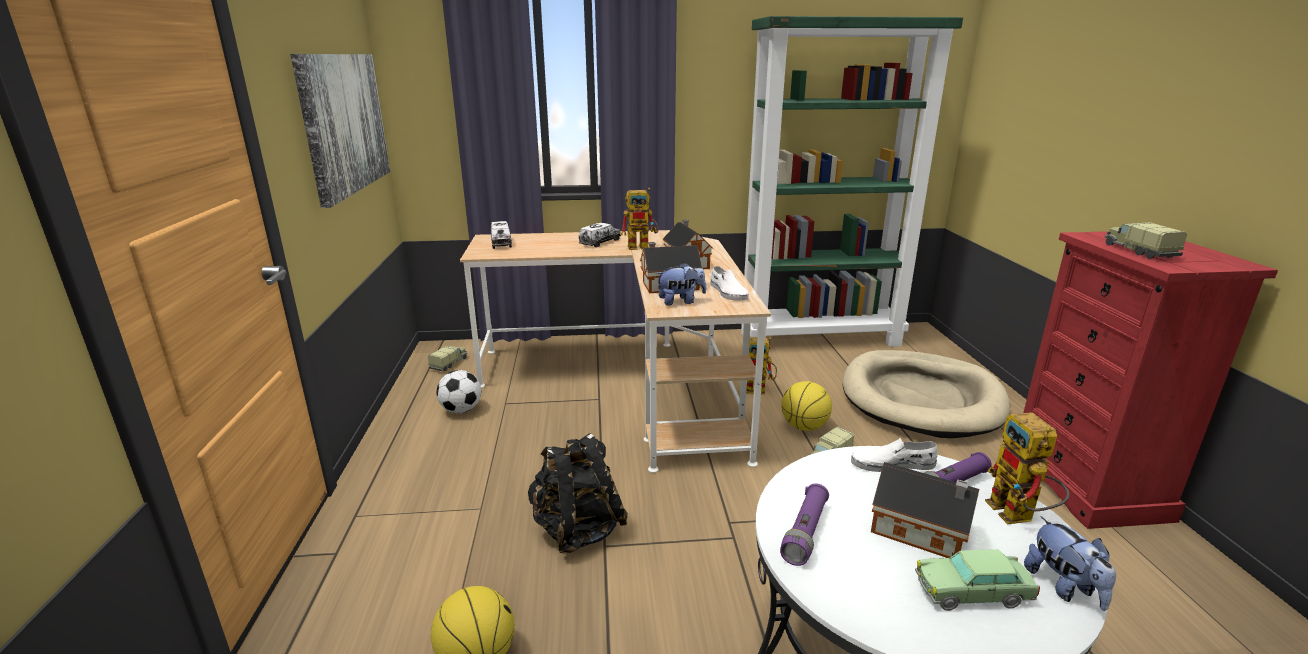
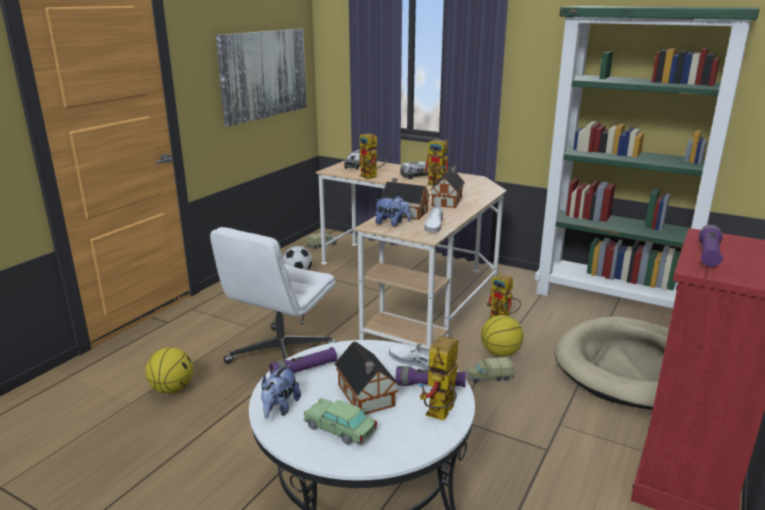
camera: 35 degrees right, 0 degrees up
black backpack [528,433,628,553] -> white office chair [210,227,337,364]
plush toy [1024,516,1116,611] -> plush toy moved to [261,364,301,419]
toy truck [1104,223,1187,259] -> purple flashlight [699,224,723,267]
none -> toy robot [358,133,386,179]

